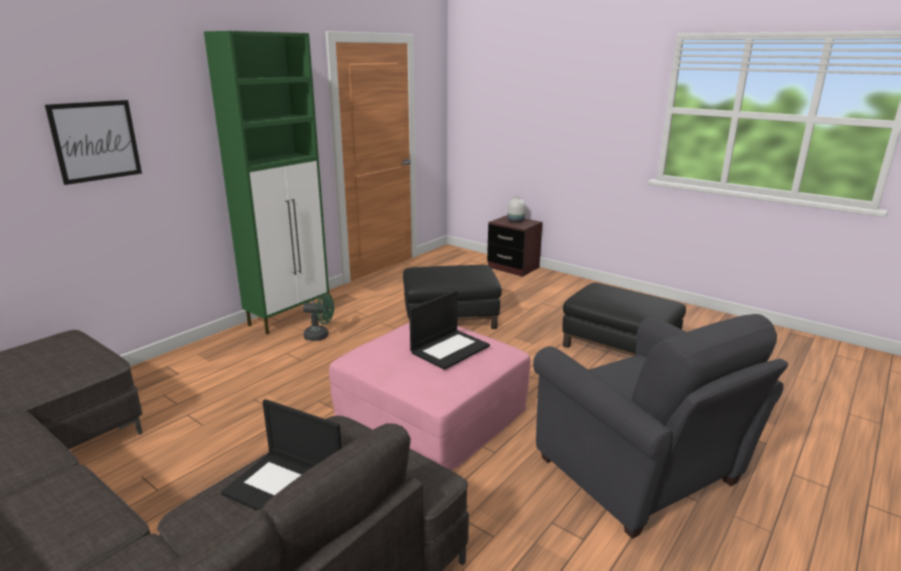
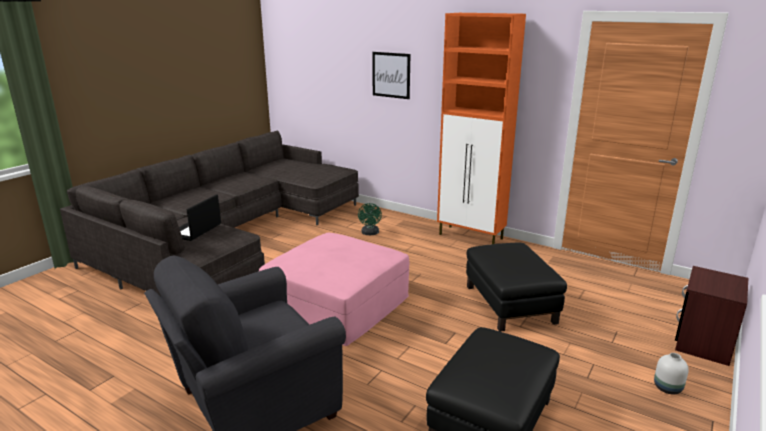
camera: 85 degrees right, 0 degrees up
green cabinet [204,31,329,335] -> orange cabinet [437,13,526,244]
green fan [303,293,334,341] -> green fan moved to [358,203,382,235]
laptop [409,291,490,370] -> none
white vase [507,196,526,223] -> white vase moved to [654,353,689,395]

